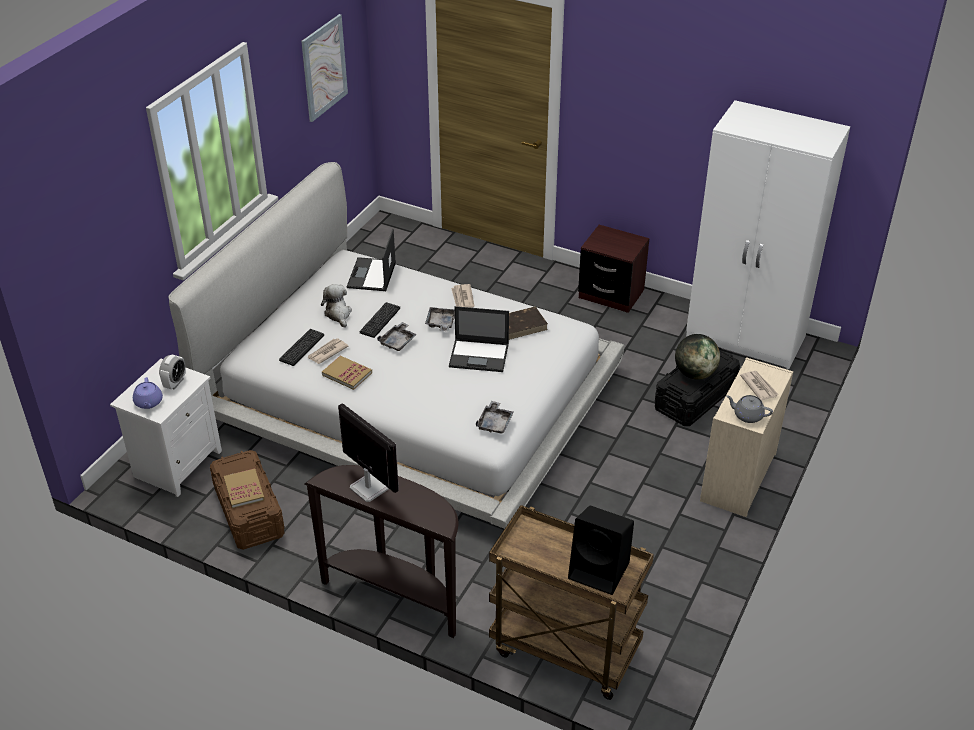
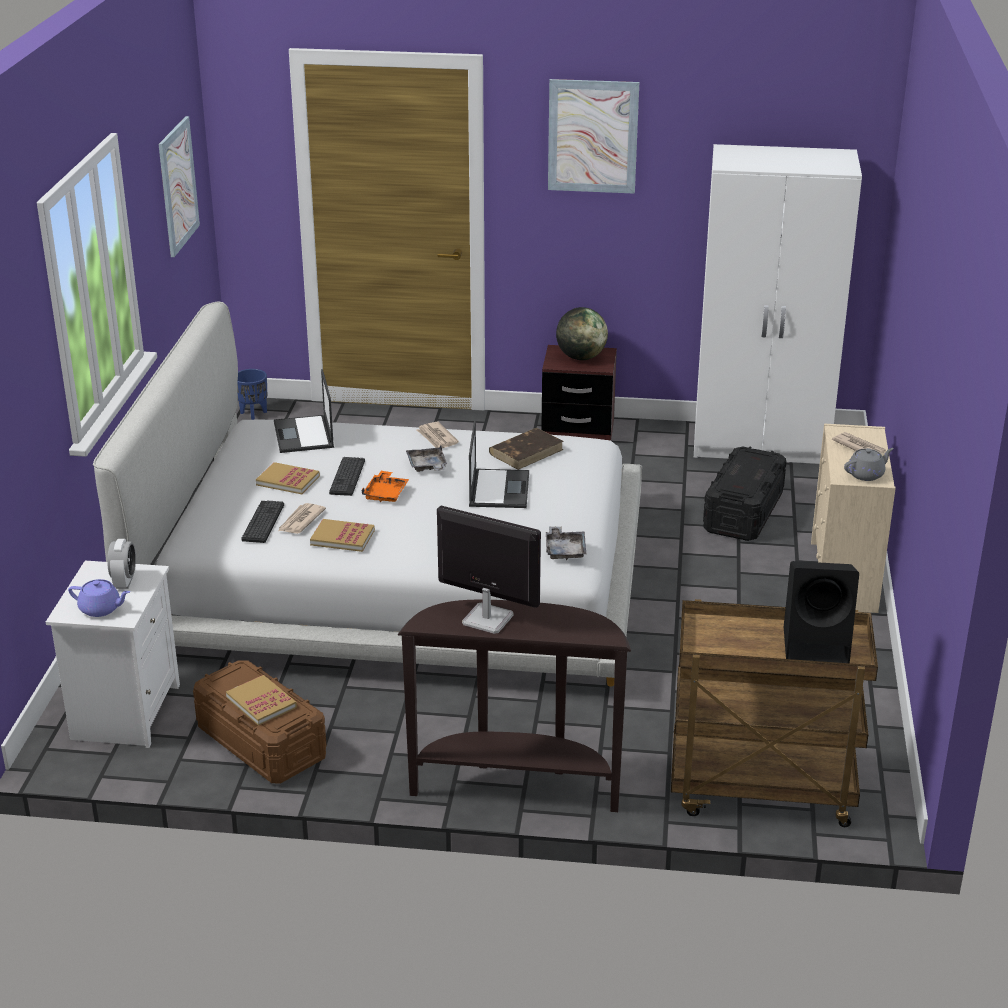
camera: 20 degrees left, 10 degrees down
purple teapot [133,377,163,409] -> purple teapot turned 45 degrees counterclockwise [68,579,130,617]
plush toy [321,284,352,328] -> book [256,462,320,494]
grey tray [377,322,417,351] -> orange tray [362,471,409,502]
laptop [449,306,509,372] -> laptop turned 75 degrees counterclockwise [469,421,529,508]
globe [675,334,720,380] -> globe moved to [556,307,608,360]
grey teapot [726,395,773,423] -> grey teapot turned 150 degrees clockwise [844,448,894,481]
none -> blue planter [238,369,267,420]
none -> picture [548,79,639,194]

